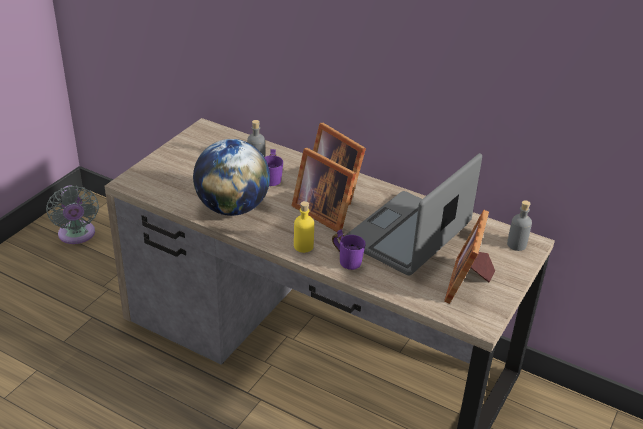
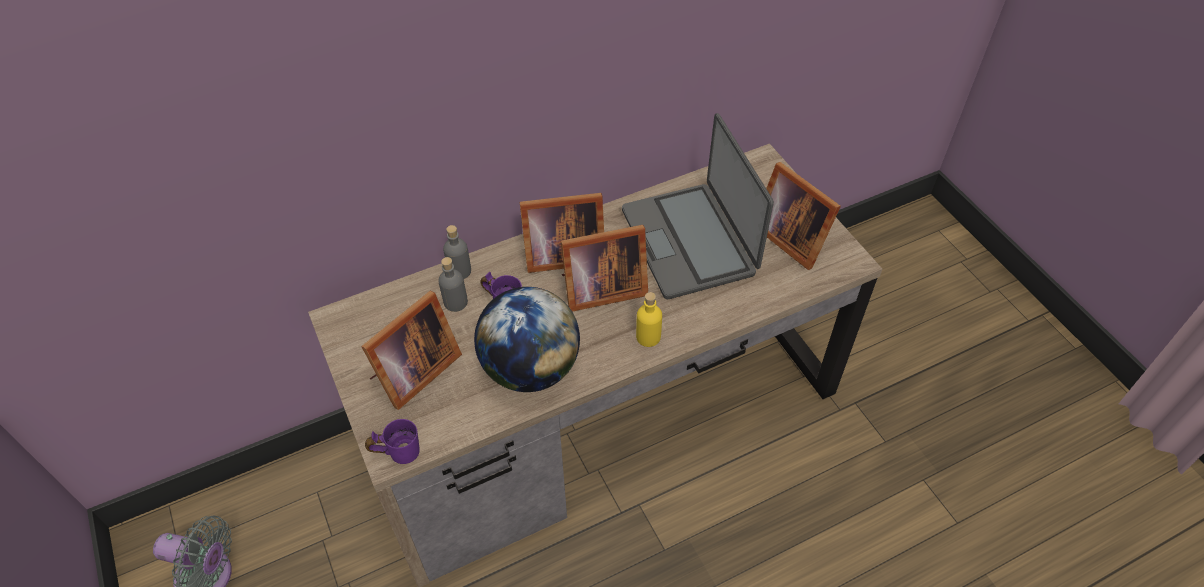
camera: 55 degrees left, 15 degrees up
purple mug [332,229,366,270] -> purple mug moved to [365,419,420,464]
grey bottle [507,200,532,251] -> grey bottle moved to [443,225,471,279]
none -> picture frame [361,291,462,410]

